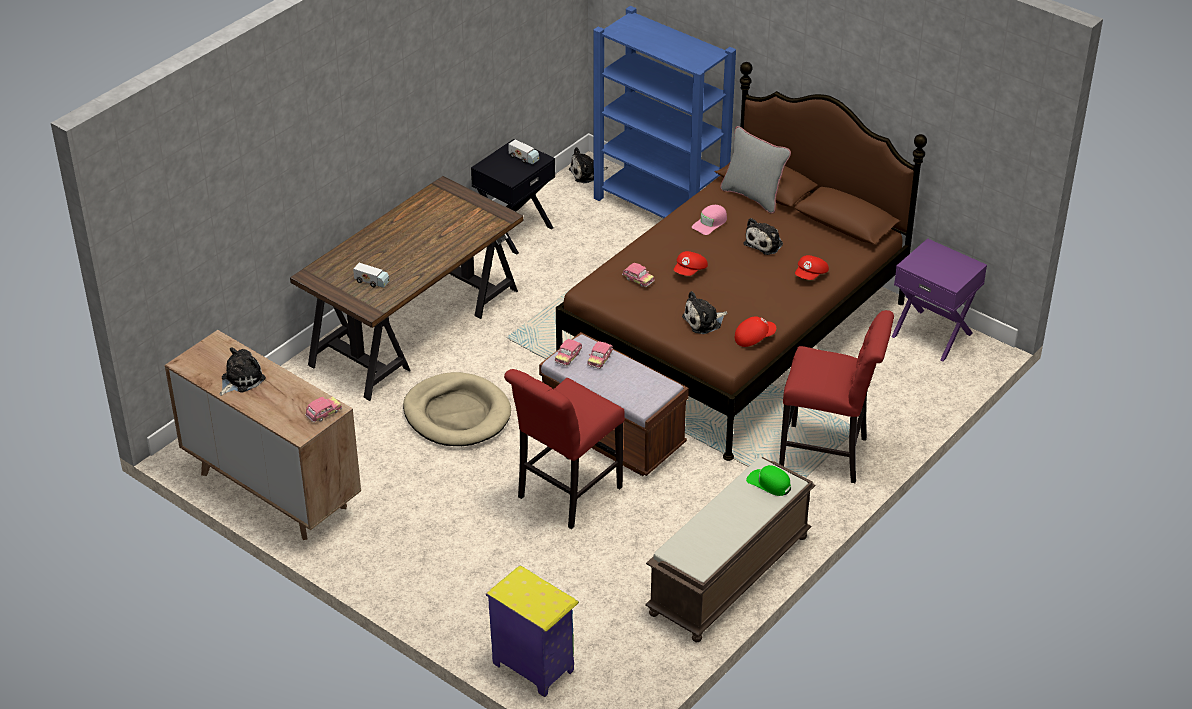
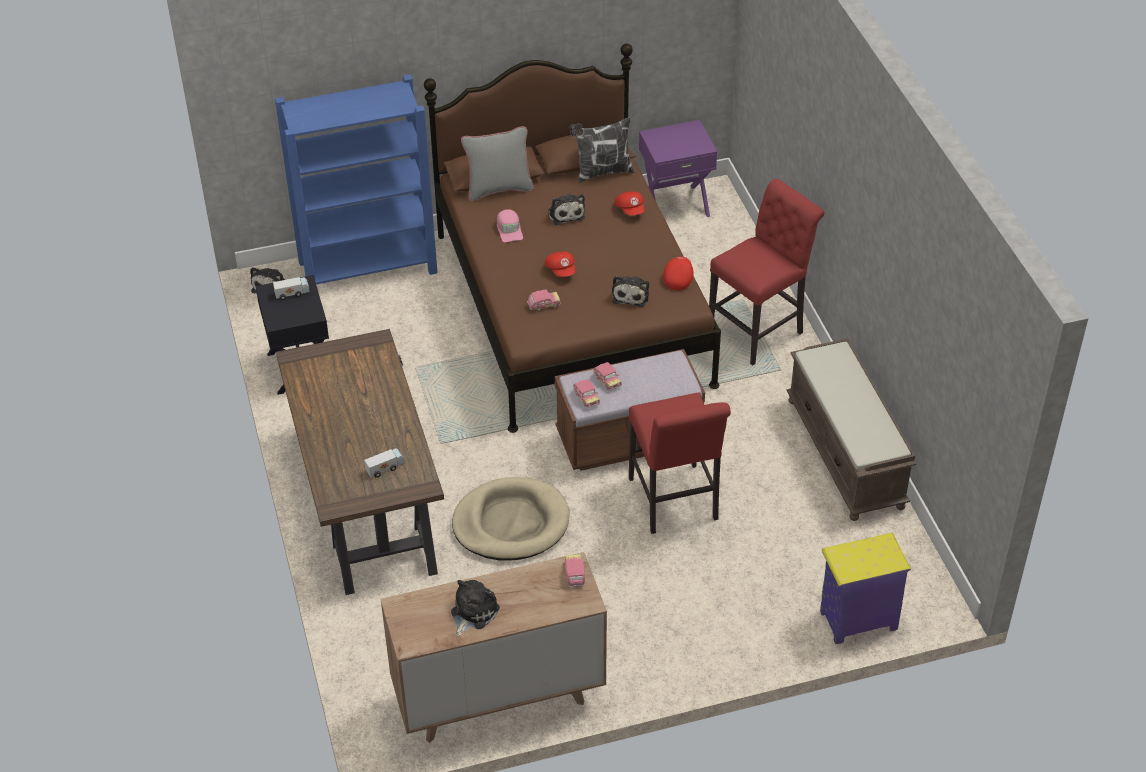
camera: 55 degrees left, 5 degrees up
plush toy [219,347,266,396] -> plush toy turned 45 degrees clockwise [451,580,500,636]
green cap [746,465,791,496] -> none
none -> pillow [570,117,635,183]

